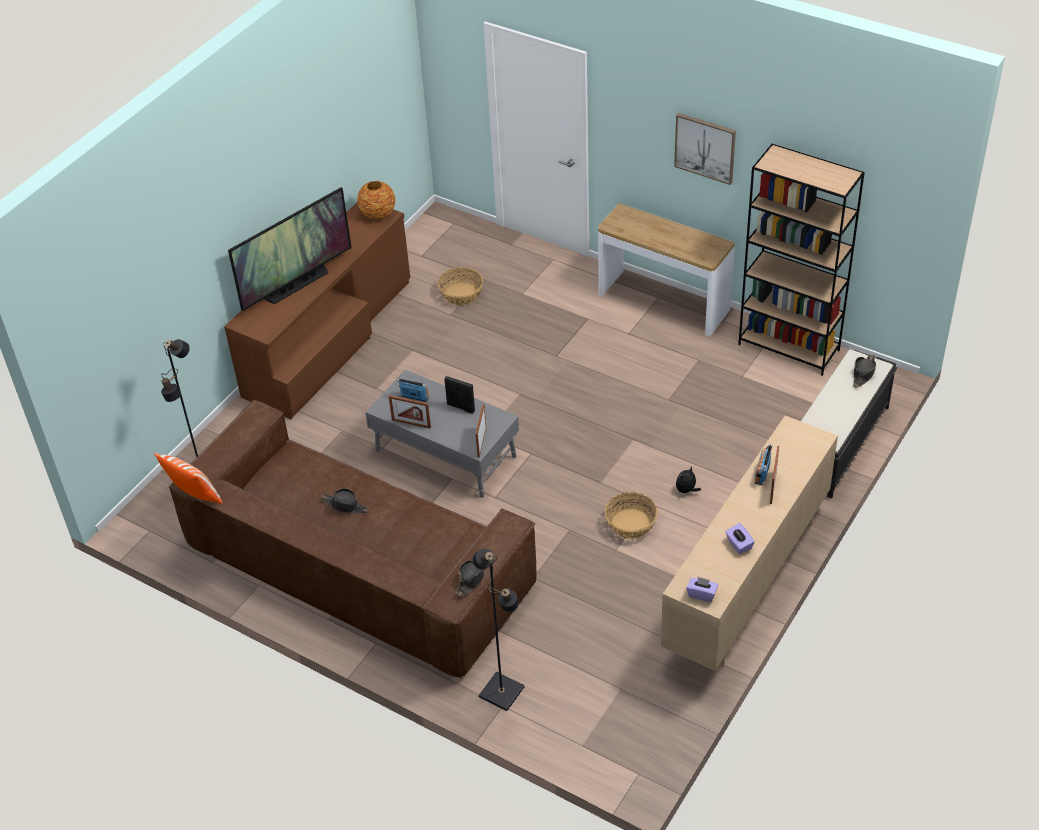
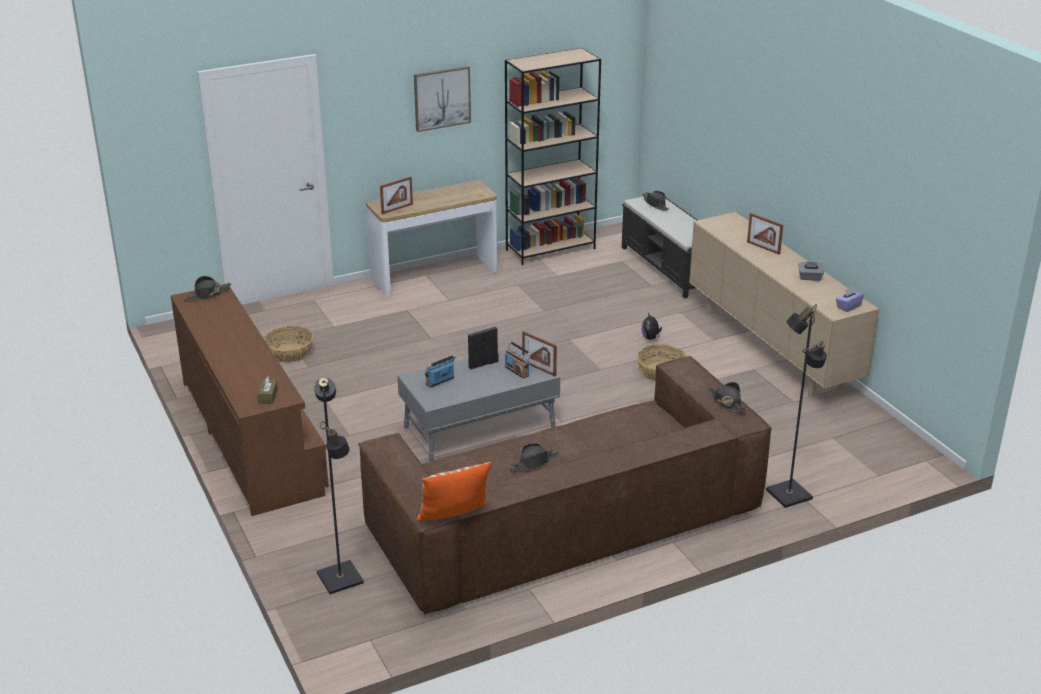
camera: 60 degrees left, 15 degrees down
television [228,187,352,311] -> none
vase [357,181,395,219] -> black hat [183,276,231,300]
picture frame [389,395,431,428] -> picture frame moved to [380,176,413,214]
purple tissue box [725,523,754,554] -> grey tissue box [798,262,824,281]
radio [754,444,772,485] -> radio moved to [505,341,531,379]
none -> brown tissue box [258,376,278,404]

